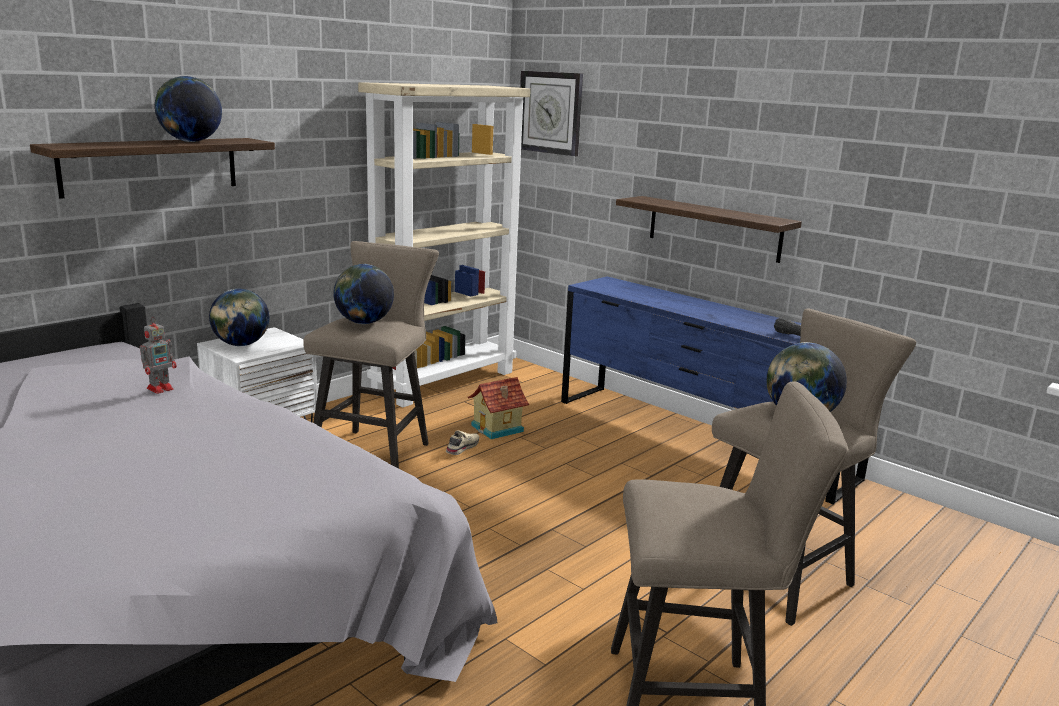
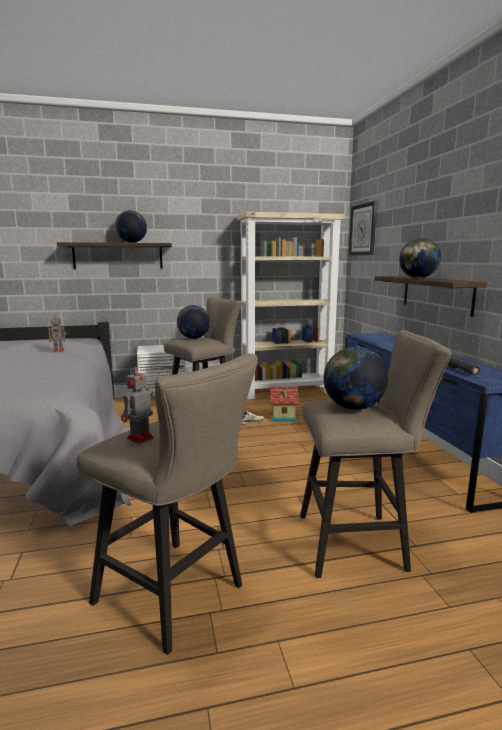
camera: 35 degrees right, 5 degrees down
globe [209,289,269,346] -> globe moved to [399,238,441,278]
none -> toy robot [121,367,154,444]

